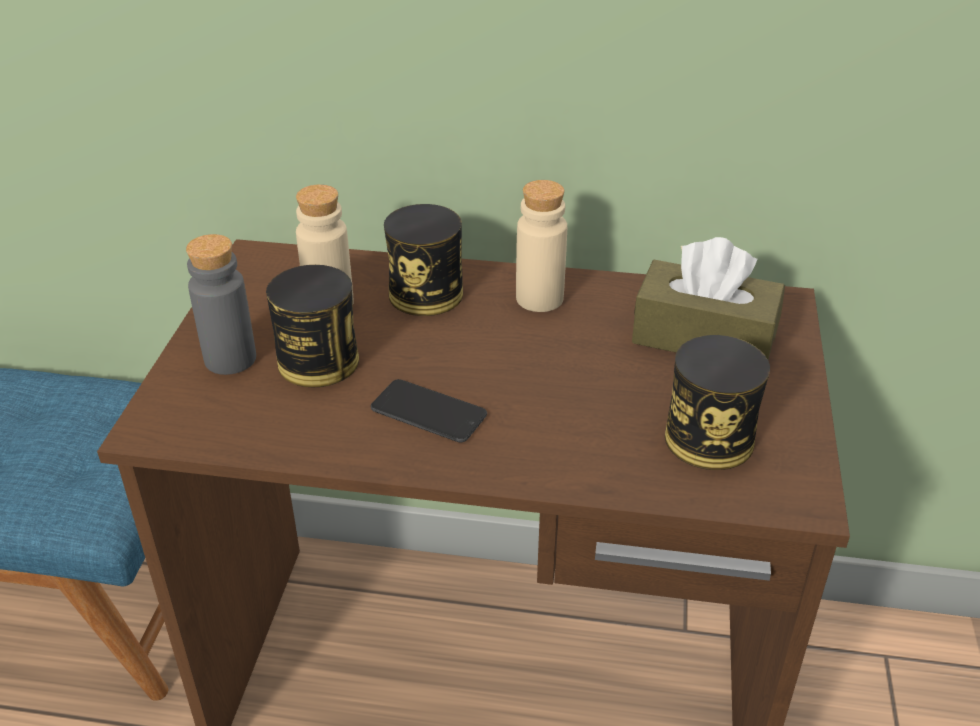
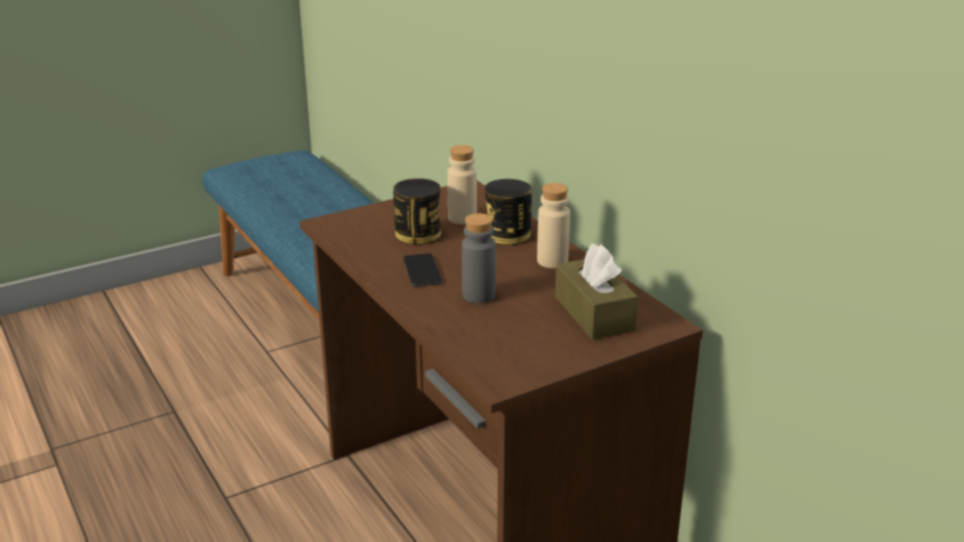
camera: 50 degrees right, 10 degrees down
grey bottle [186,234,256,375] -> grey bottle moved to [462,213,496,303]
can [665,335,770,470] -> none

